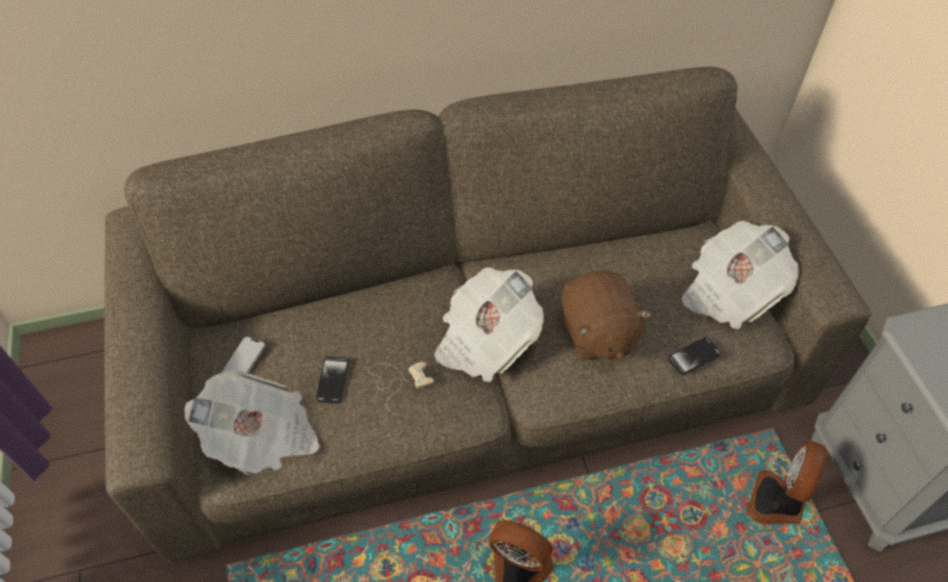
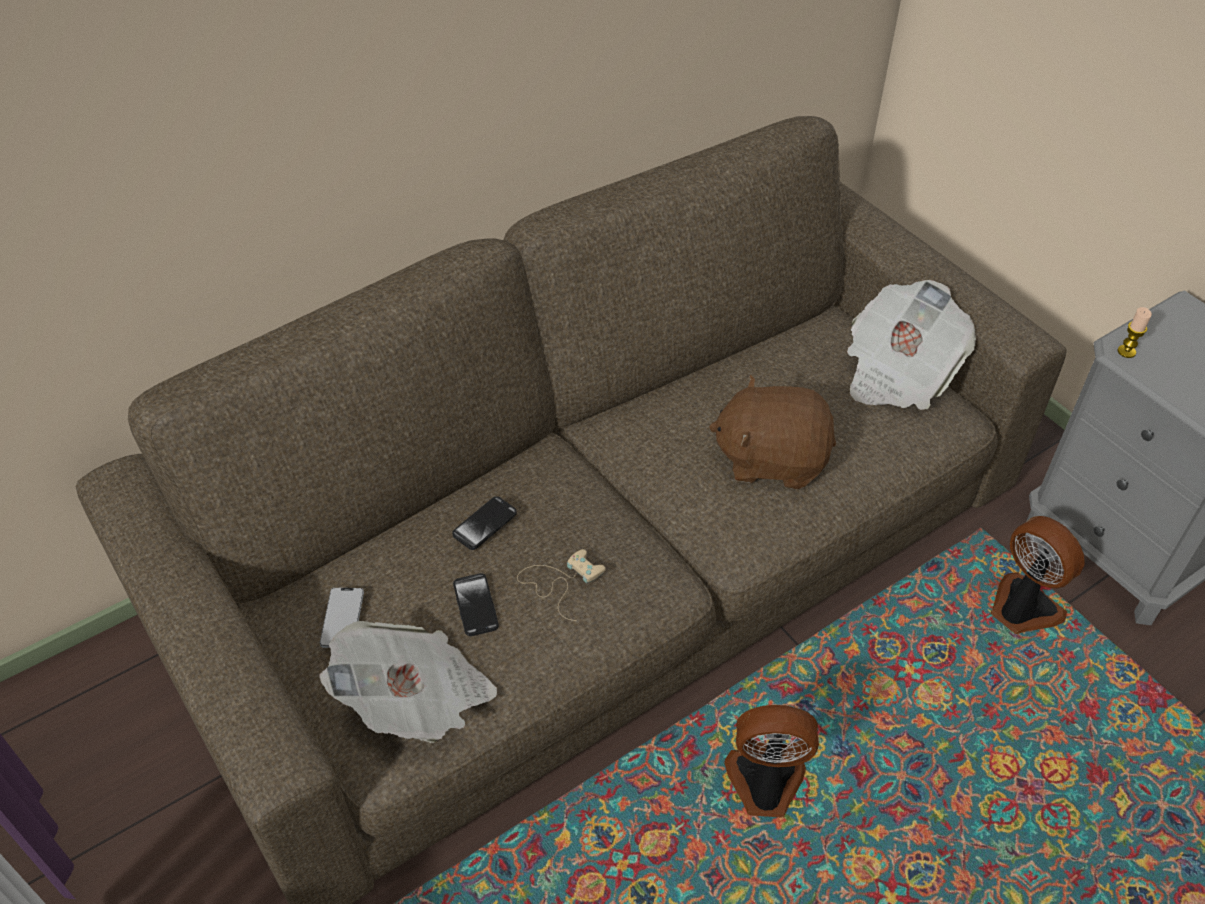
camera: 20 degrees left, 5 degrees down
newspaper [434,267,544,382] -> none
brown plush toy [561,270,652,360] -> brown plush toy turned 135 degrees clockwise [709,375,836,489]
phone [668,337,721,375] -> phone moved to [452,496,517,550]
fan [746,440,828,524] -> fan turned 135 degrees clockwise [991,516,1085,634]
none -> candle [1118,307,1152,358]

